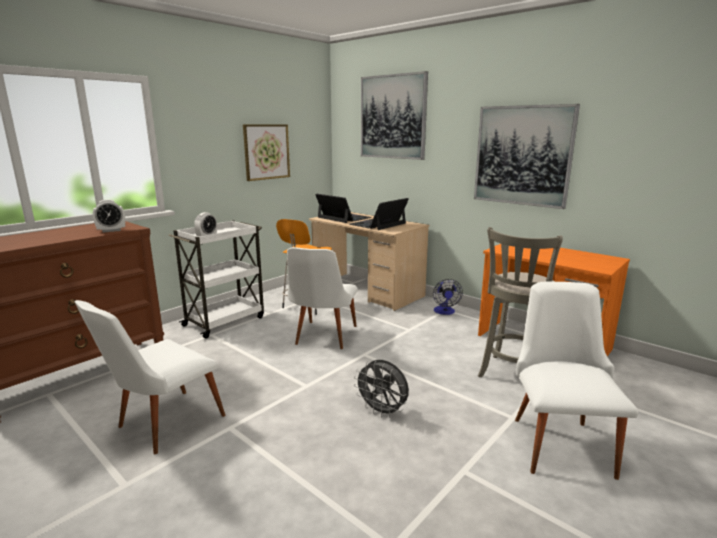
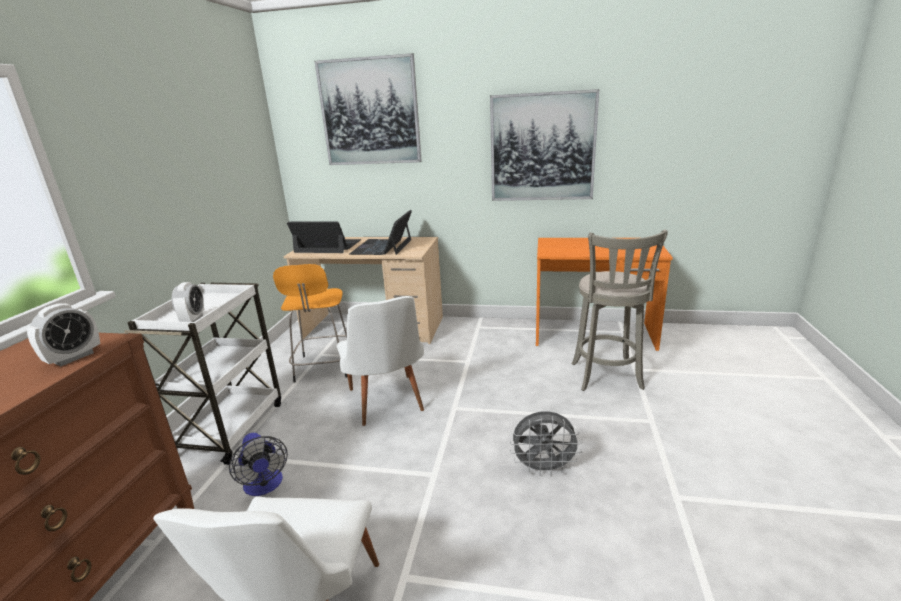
camera: 30 degrees left, 5 degrees up
picture [243,124,290,181] -> none
fan [433,279,463,315] -> fan moved to [229,433,288,496]
white chair [515,282,639,480] -> none

